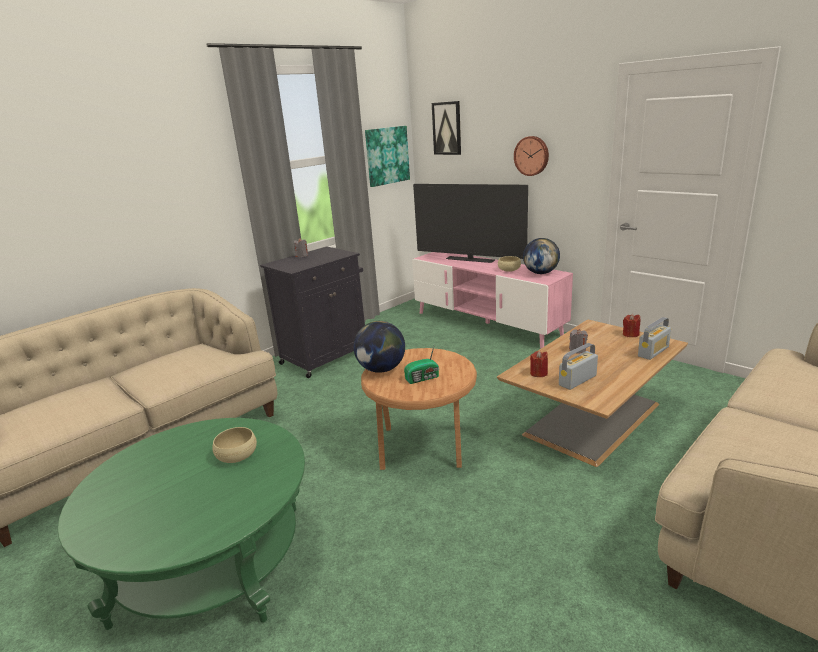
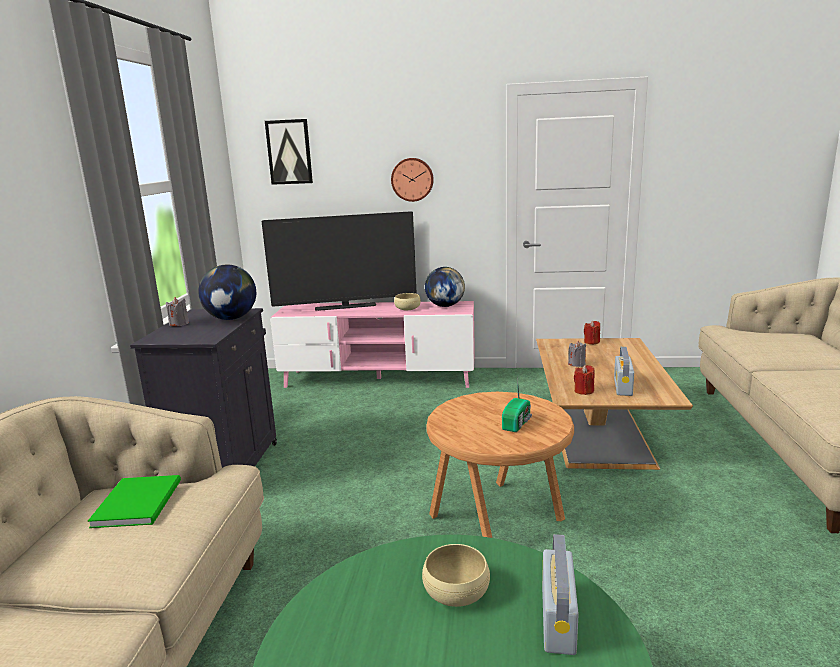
camera: 40 degrees left, 5 degrees down
globe [354,321,405,373] -> globe moved to [198,265,256,320]
picture [365,126,410,187] -> none
radio [638,317,671,360] -> radio moved to [542,534,579,655]
none -> green book [88,475,181,528]

